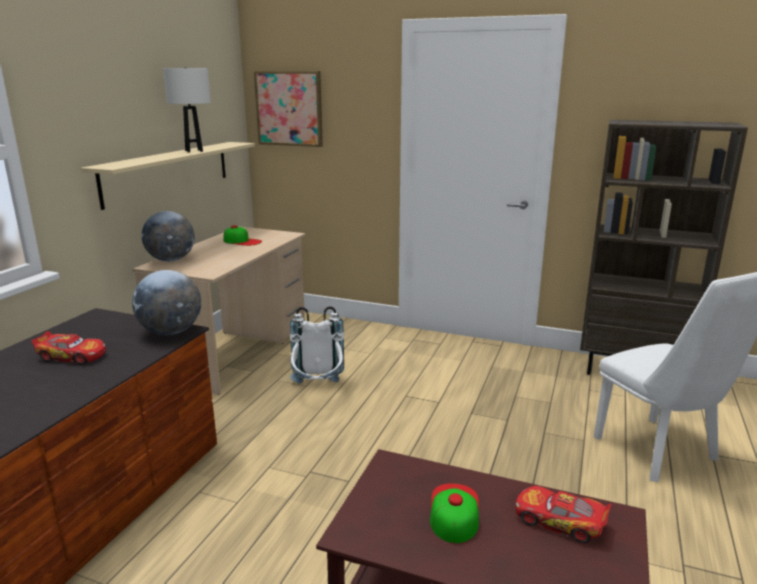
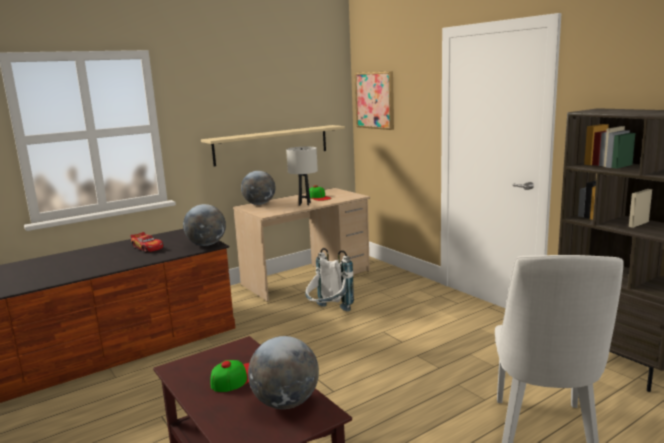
camera: 35 degrees right, 5 degrees down
white table lamp [163,68,211,153] -> white table lamp moved to [286,147,318,206]
toy car [516,486,612,543] -> globe [248,336,319,409]

